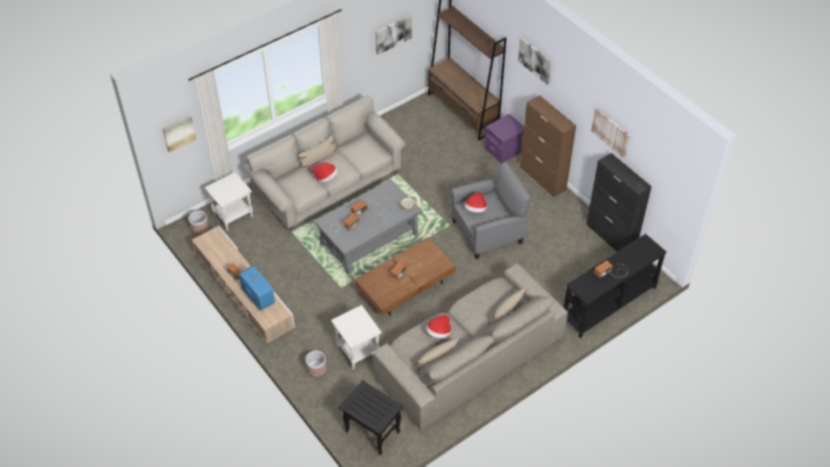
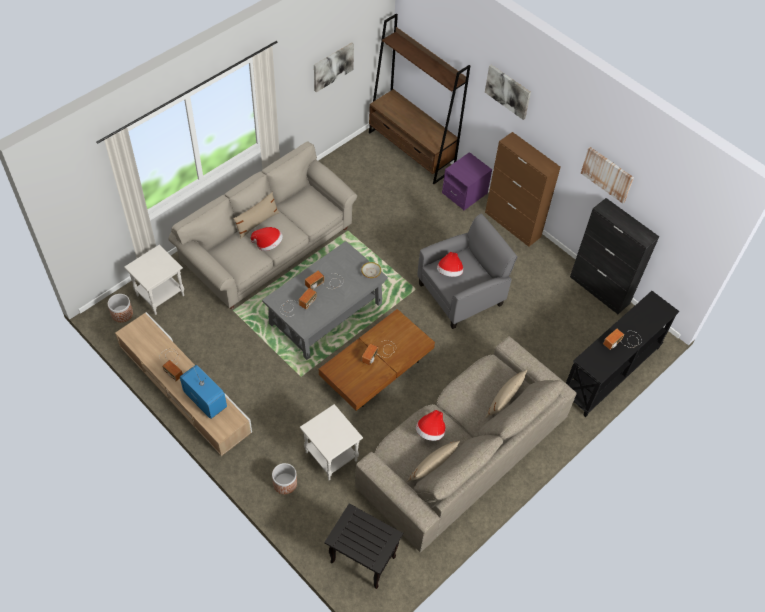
camera: 10 degrees left, 5 degrees up
picture [163,116,196,153] -> none

